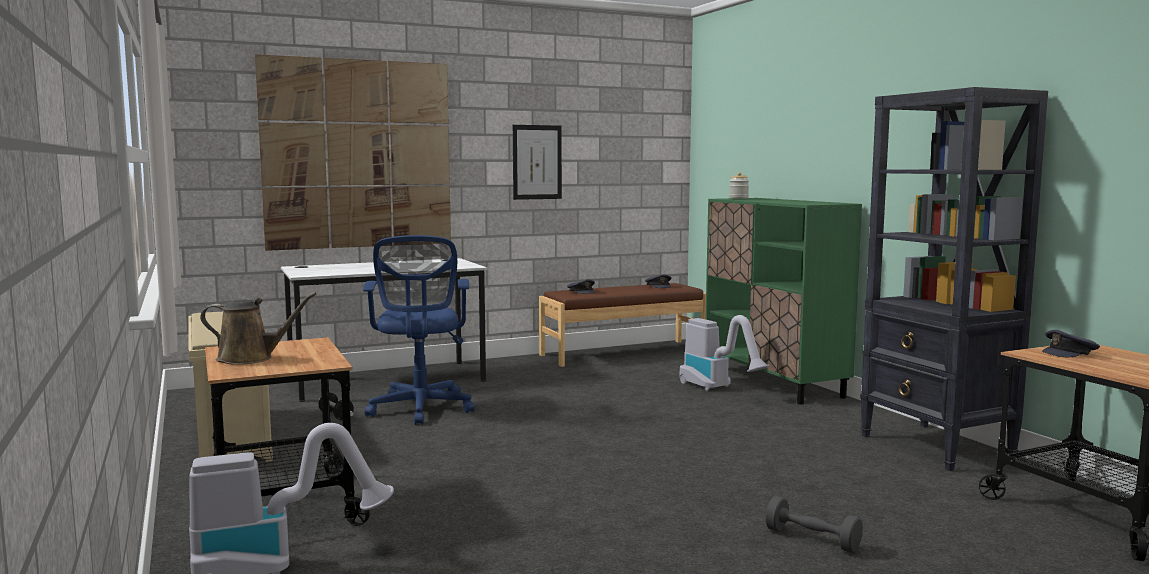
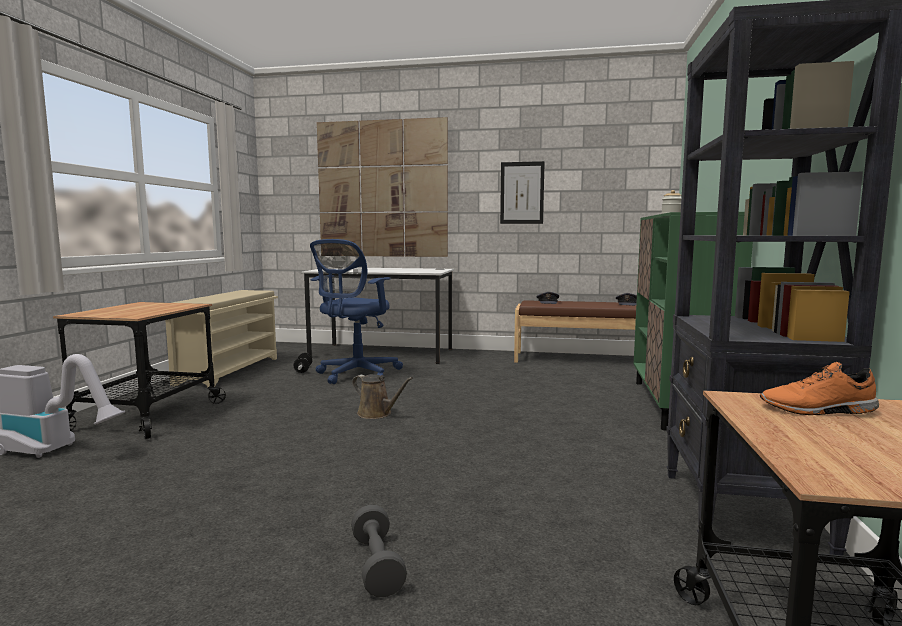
camera: 35 degrees right, 0 degrees up
brown watering can [200,293,316,365] -> brown watering can moved to [352,374,413,419]
vacuum cleaner [680,315,769,390] -> none
grey cap [1042,330,1100,357] -> orange shoe [760,362,879,415]

